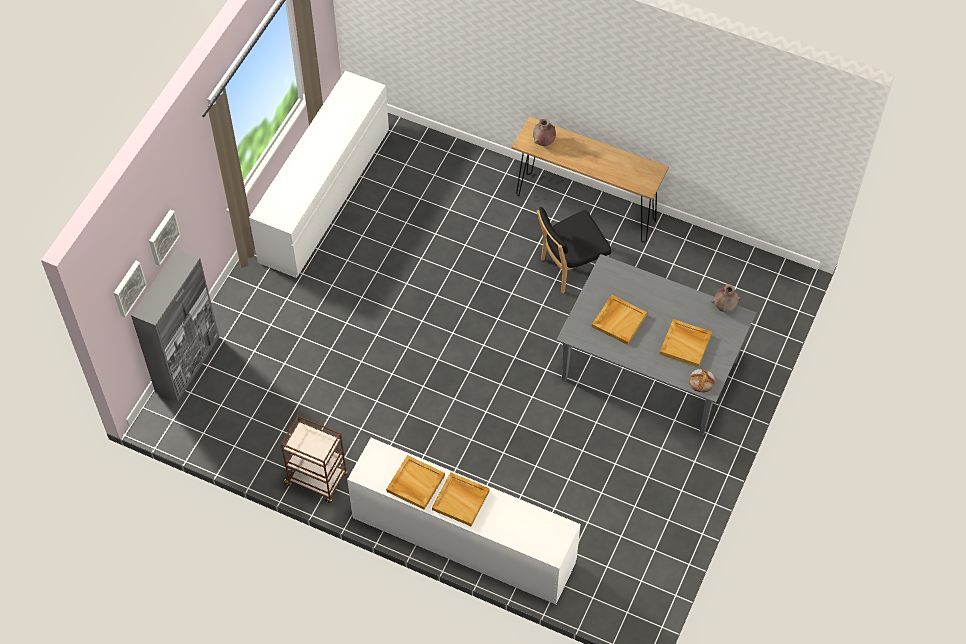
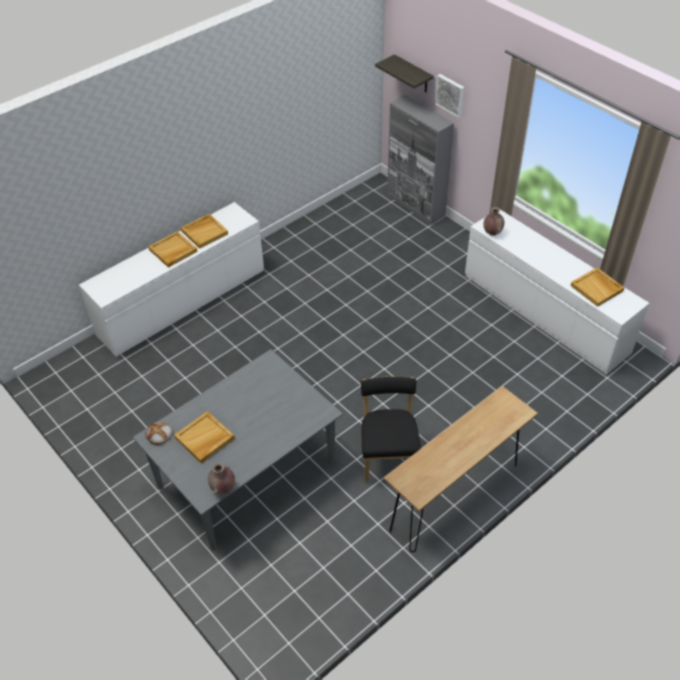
camera: 115 degrees right, 10 degrees down
picture [114,261,147,318] -> shelf [375,54,434,92]
brown cart [281,415,348,503] -> none
brown vase [533,119,556,146] -> brown vase moved to [483,207,505,236]
beige tray [592,295,647,345] -> beige tray moved to [570,268,624,307]

